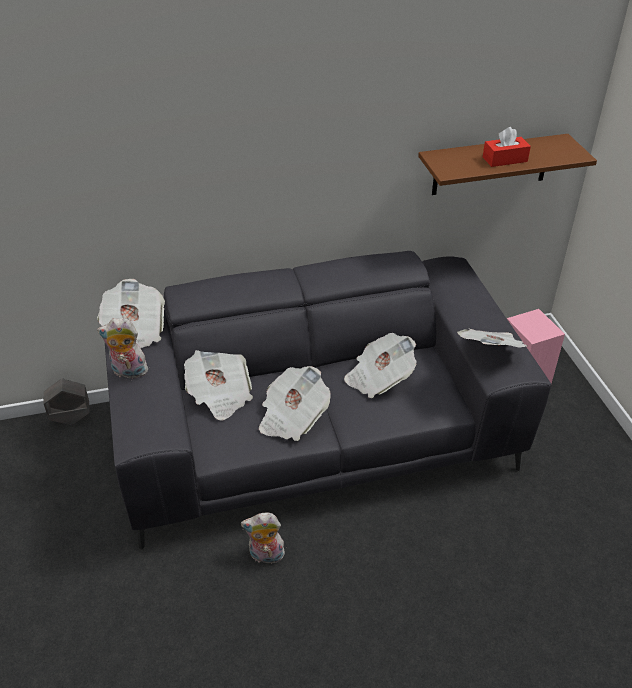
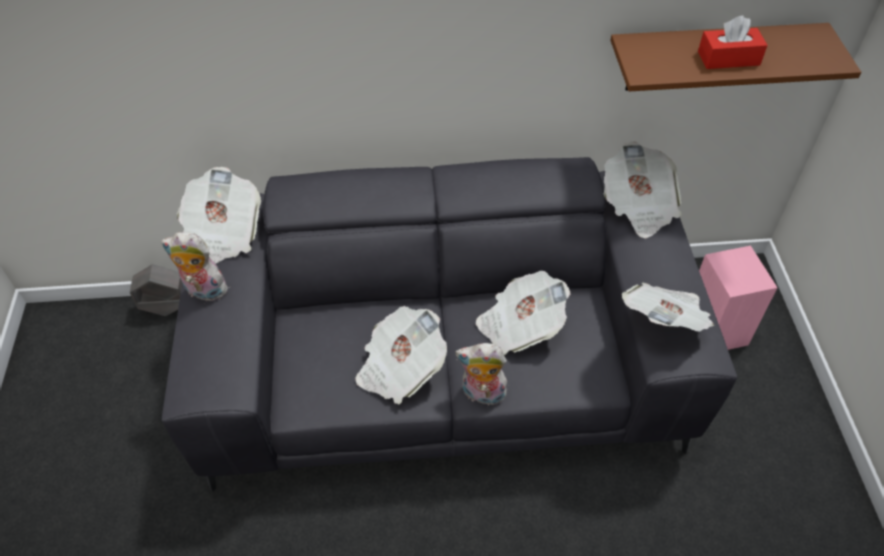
camera: 10 degrees right, 10 degrees up
newspaper [184,350,253,421] -> newspaper moved to [604,142,682,238]
plush toy [241,513,286,564] -> plush toy moved to [456,343,507,405]

